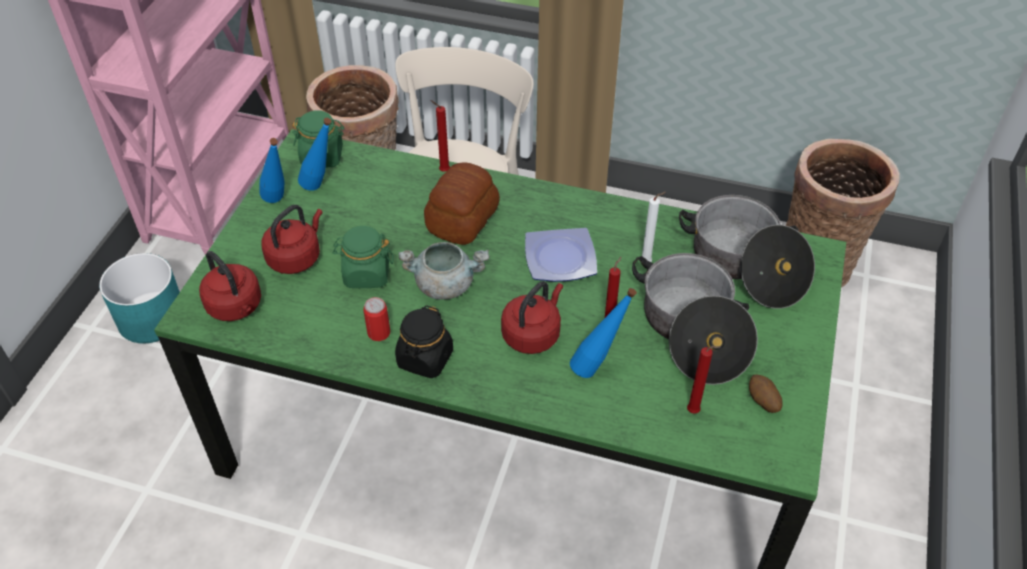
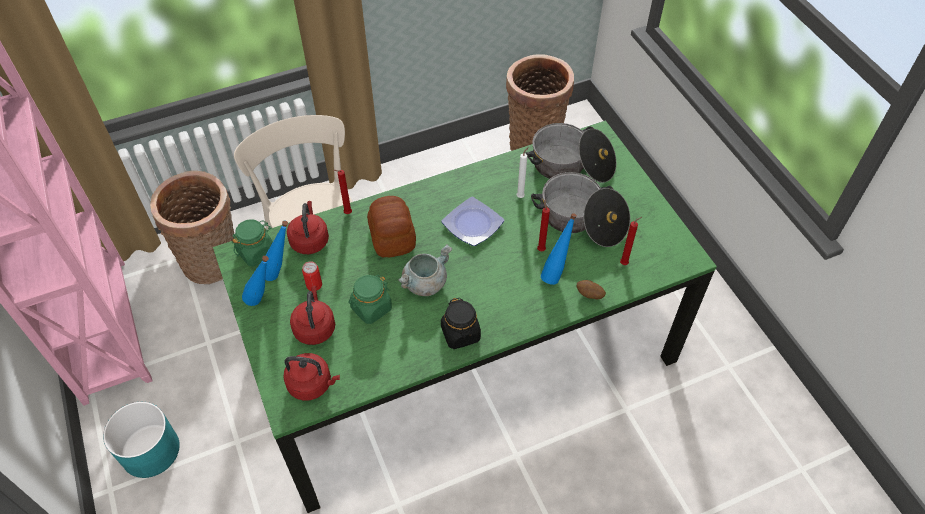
camera: 40 degrees left, 5 degrees up
can [364,297,390,341] -> can moved to [302,261,322,291]
red kettle [501,281,563,354] -> red kettle moved to [287,201,329,254]
potato [749,374,783,413] -> potato moved to [577,280,606,299]

